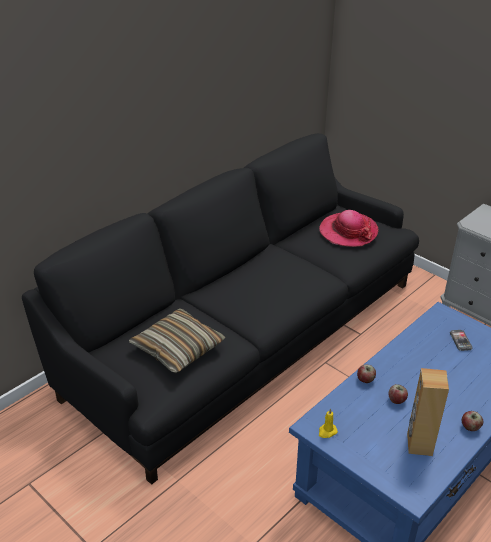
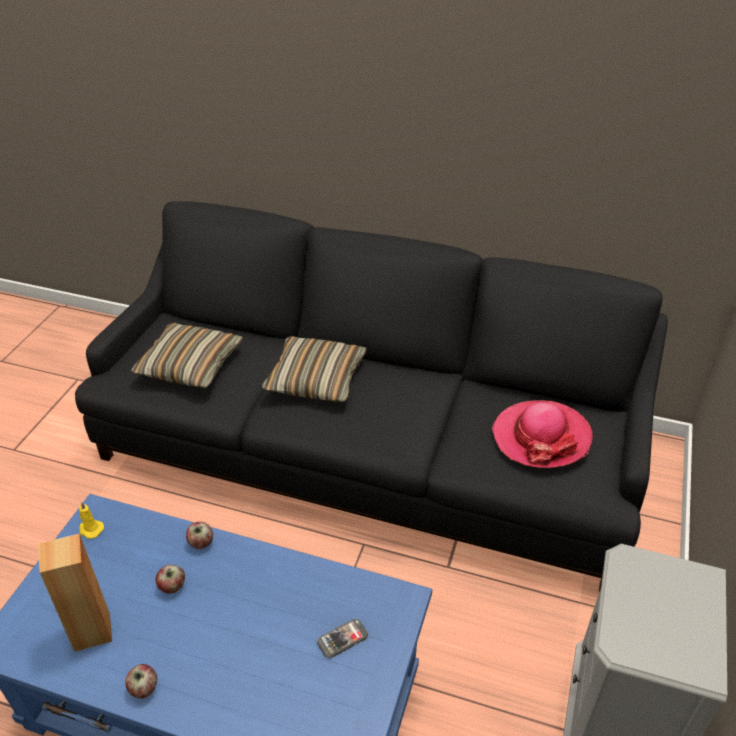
camera: 65 degrees right, 5 degrees up
none -> pillow [262,336,367,402]

